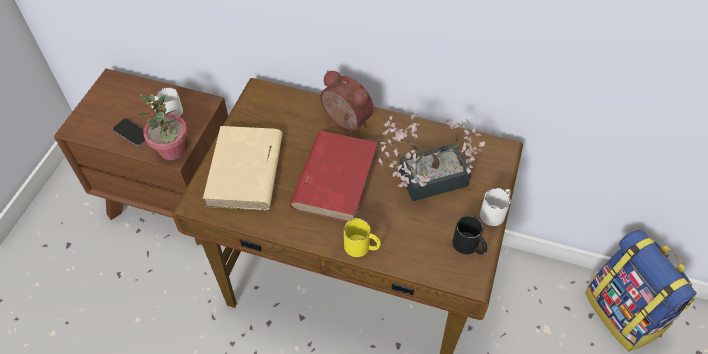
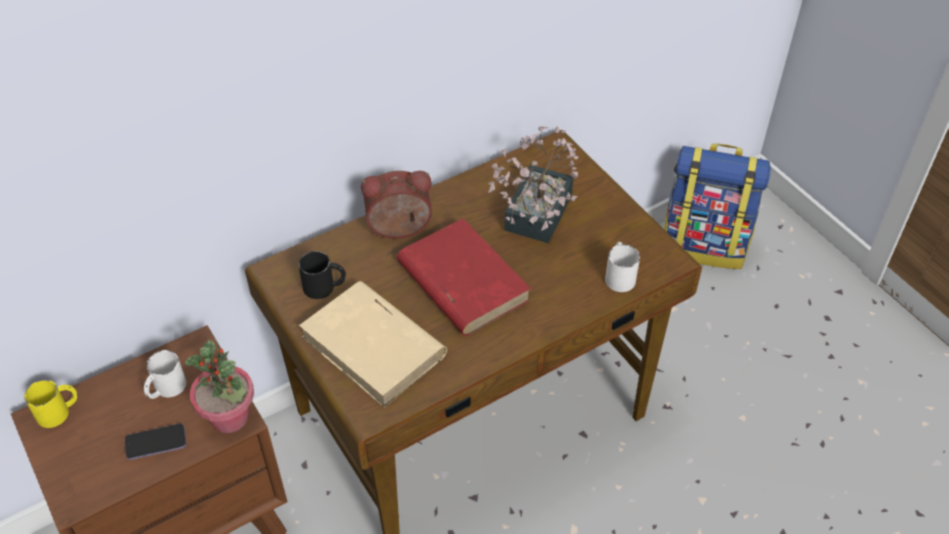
camera: 50 degrees left, 5 degrees down
yellow mug [344,218,381,257] -> yellow mug moved to [24,380,78,428]
black mug [453,216,487,255] -> black mug moved to [298,251,346,299]
white mug [480,188,511,226] -> white mug moved to [605,242,640,292]

